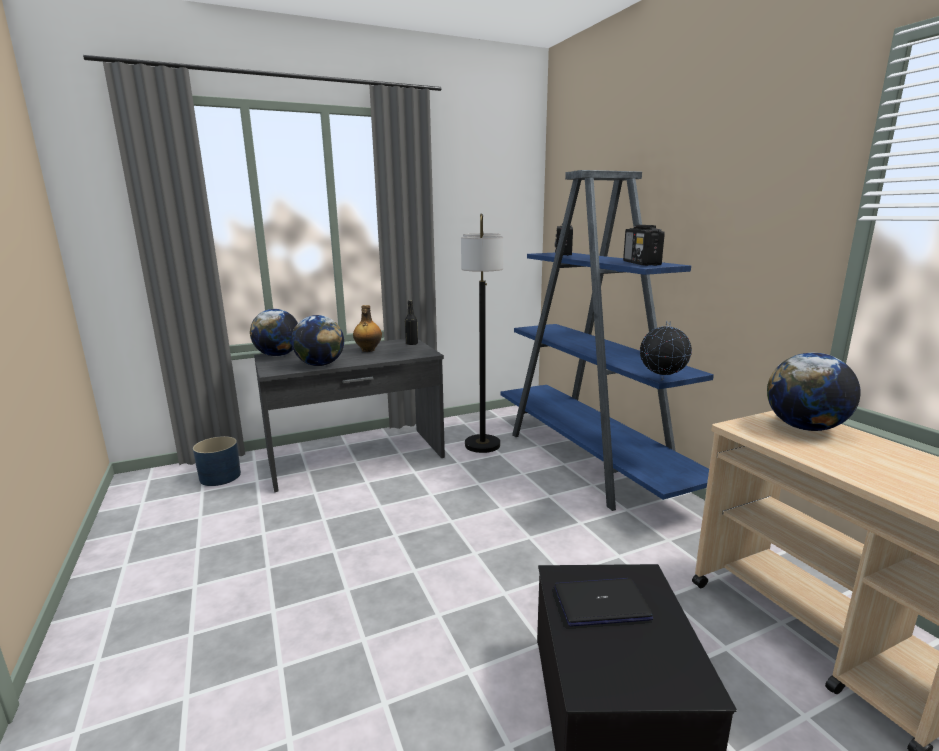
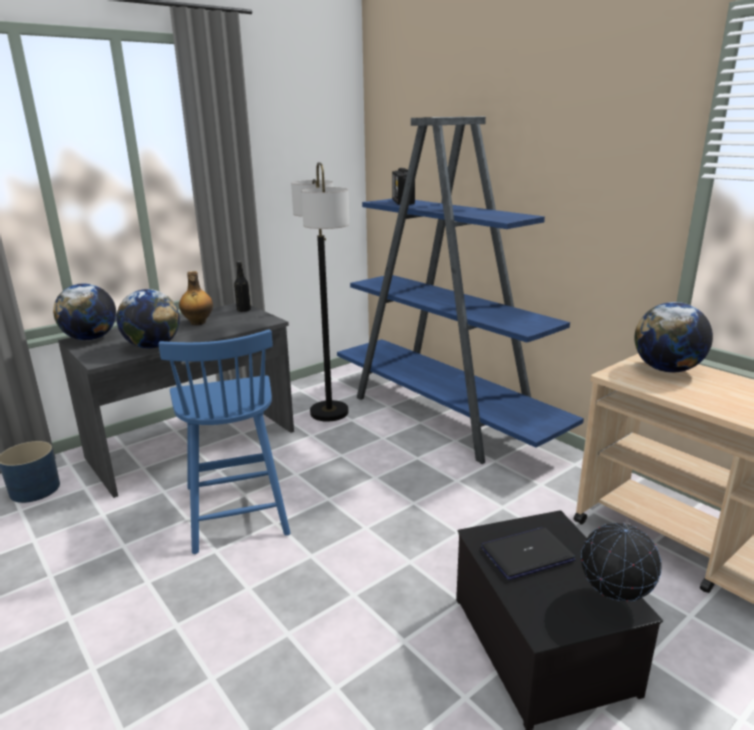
camera: 15 degrees left, 5 degrees up
radio [623,225,665,266] -> none
globe [640,321,692,381] -> globe moved to [581,522,662,601]
none -> blue chair [158,330,290,554]

